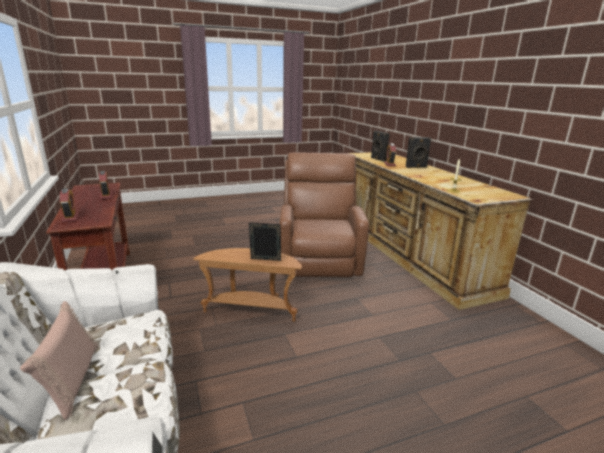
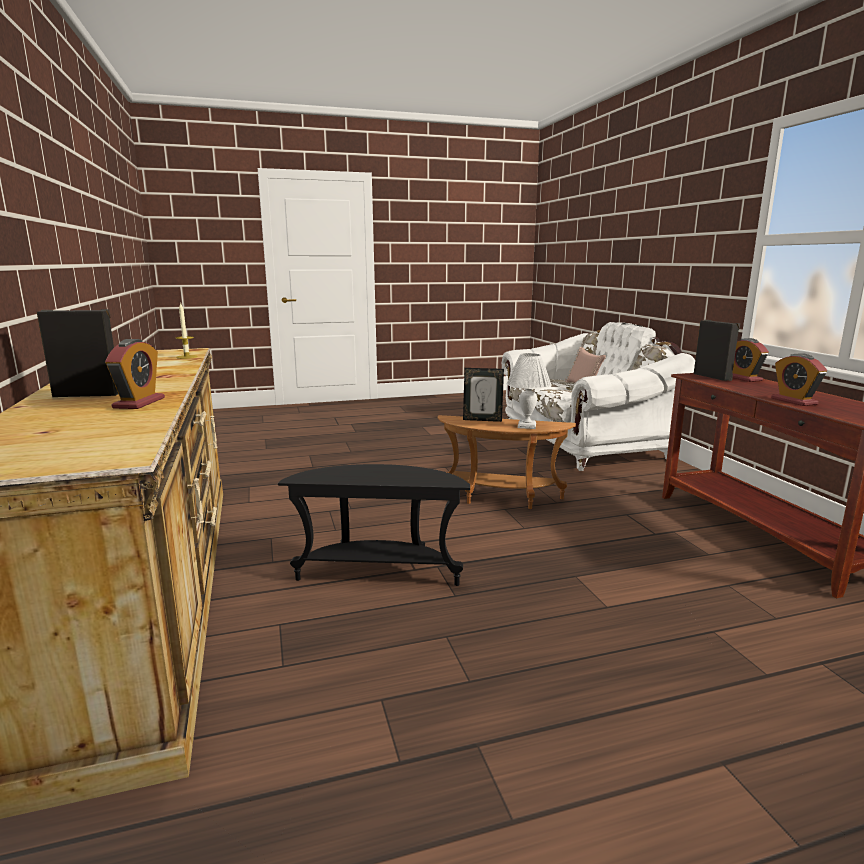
camera: 175 degrees left, 5 degrees down
brown armchair [279,152,369,278] -> black side table [278,464,470,586]
black speaker [371,131,390,162] -> black speaker moved to [694,320,740,381]
none -> white table lamp [507,353,551,429]

